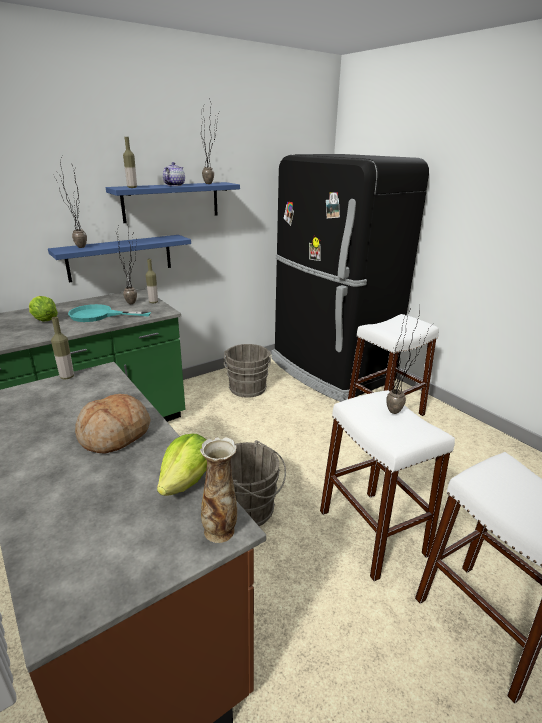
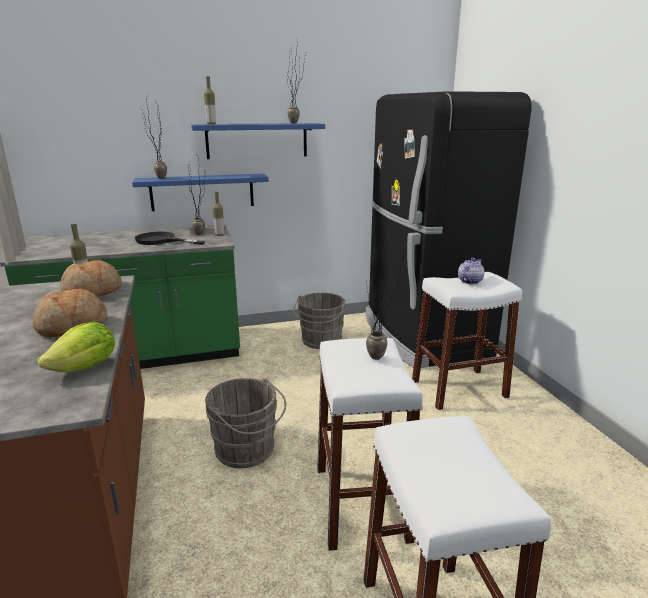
camera: 20 degrees right, 5 degrees down
lettuce [29,296,58,321] -> none
turquoise frying pan [68,304,151,322] -> black frying pan [134,232,205,245]
teapot [163,162,185,186] -> teapot moved to [458,258,485,284]
vase [200,437,237,543] -> none
none -> bread [60,260,122,297]

